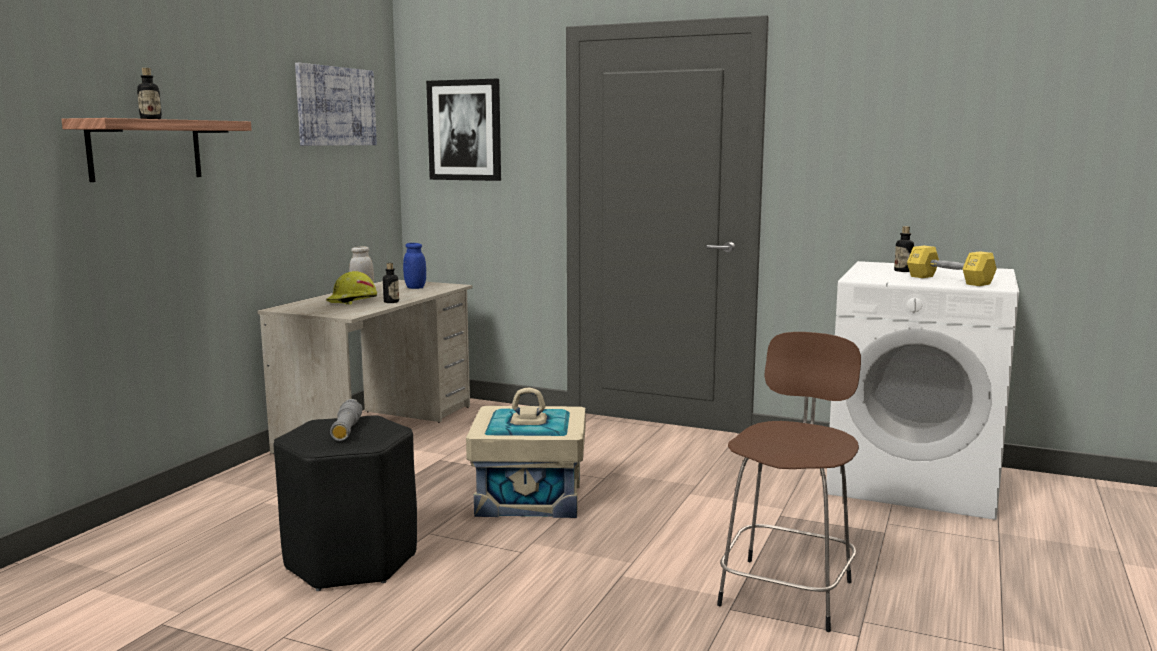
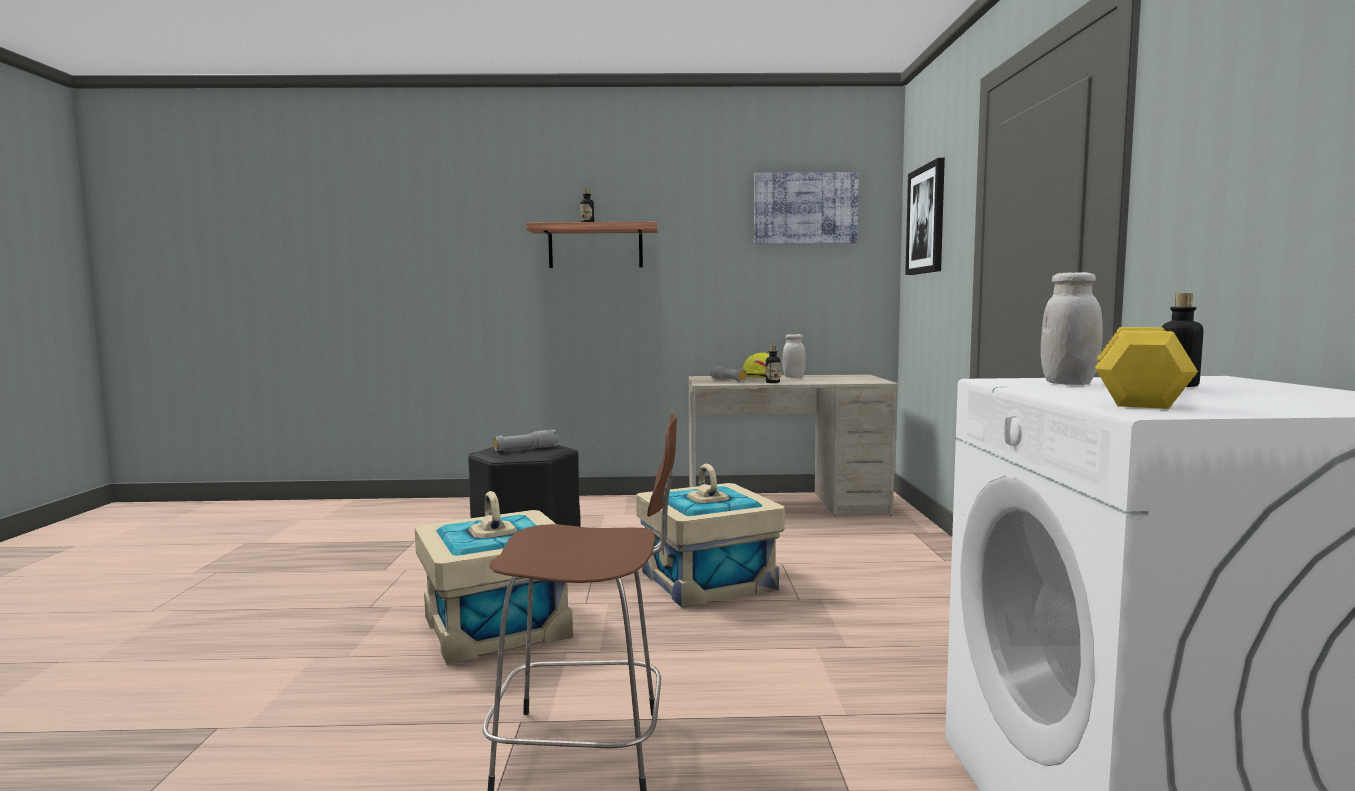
camera: 65 degrees right, 5 degrees down
blue jar [403,243,426,289] -> none
none -> beige storage box [414,491,573,665]
none -> grey flashlight [709,365,747,382]
none -> white jar [1041,272,1103,385]

